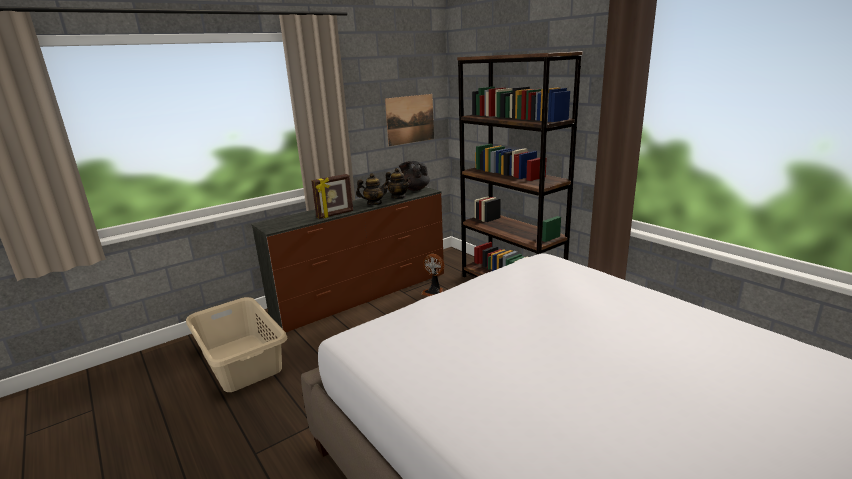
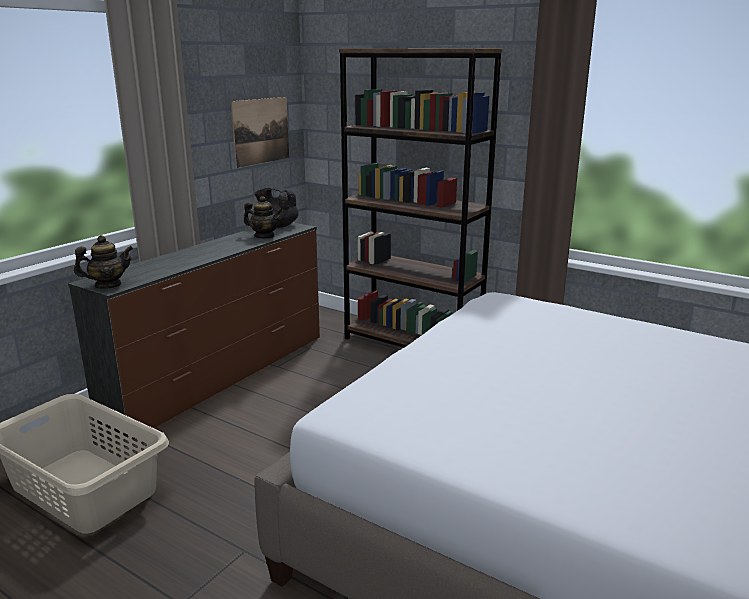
camera: 20 degrees left, 0 degrees up
picture frame [311,174,353,219] -> none
teapot [356,173,389,205] -> teapot moved to [74,235,133,289]
fan [421,254,444,296] -> none

